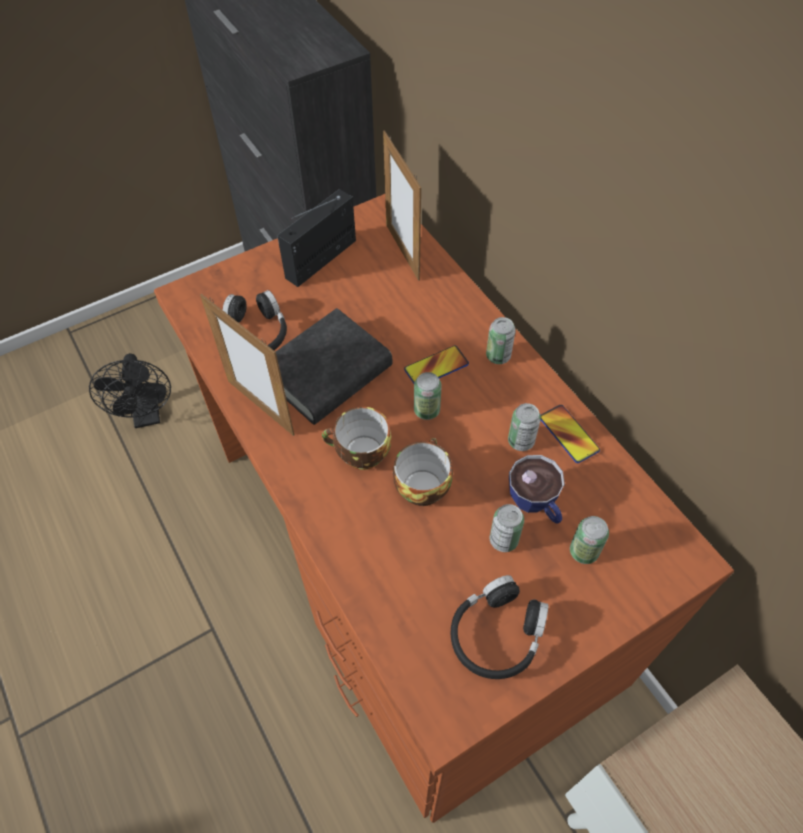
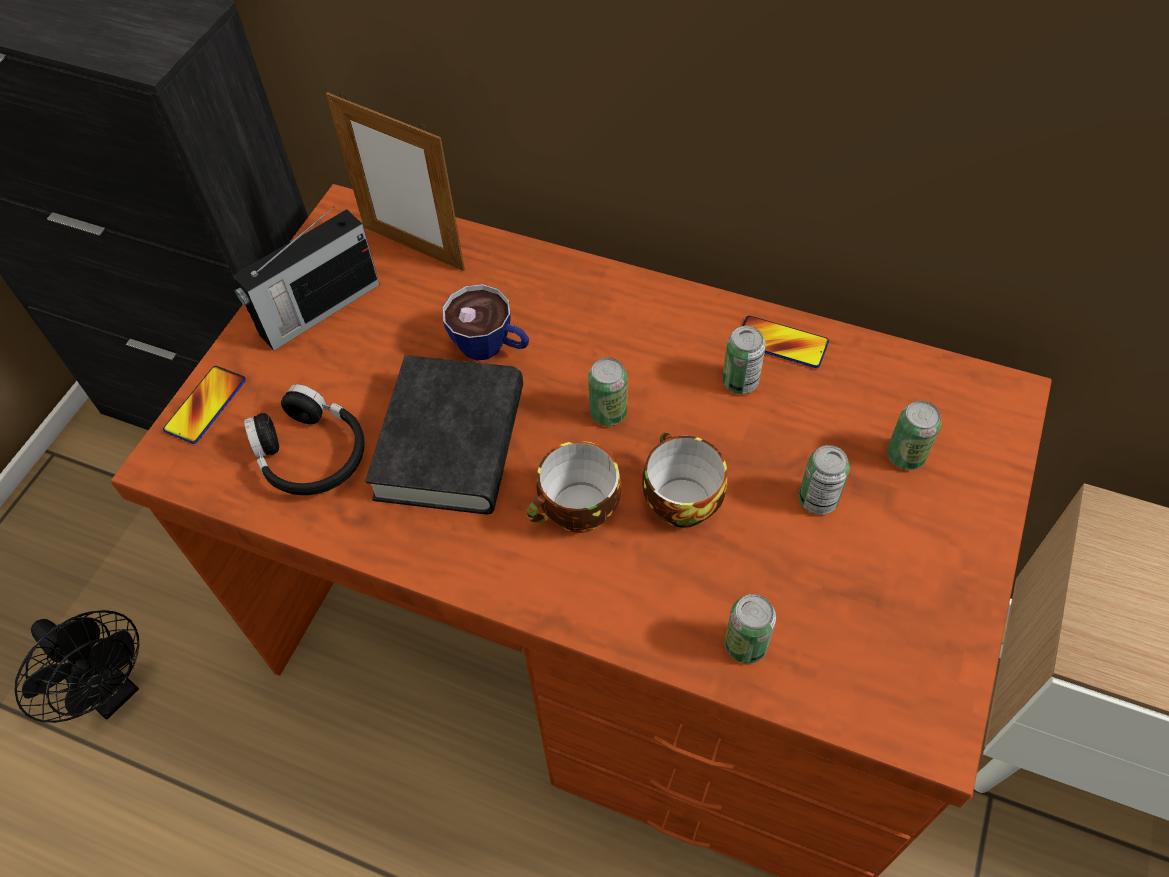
camera: 35 degrees left, 0 degrees up
picture frame [200,294,295,436] -> none
radio [277,189,356,287] -> radio turned 135 degrees counterclockwise [233,206,380,351]
phone [404,345,469,384] -> phone moved to [163,366,246,444]
black headphones [451,575,548,679] -> none
can [486,317,516,364] -> can moved to [725,594,776,663]
cup [509,455,565,524] -> cup moved to [442,284,529,361]

